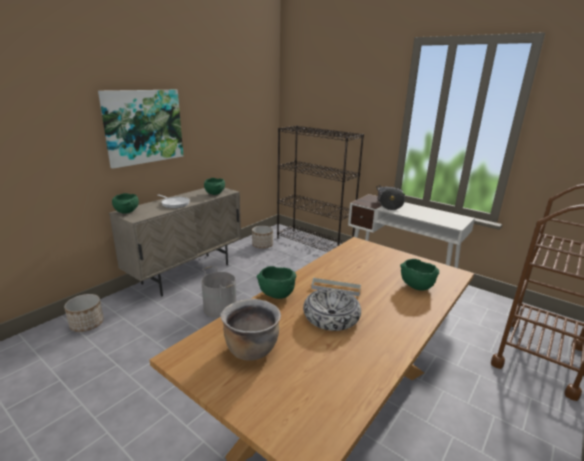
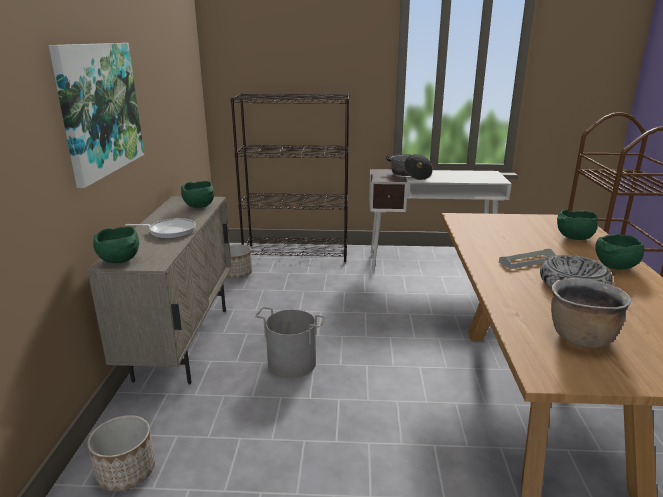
camera: 35 degrees left, 0 degrees up
green bowl [257,266,297,299] -> green bowl moved to [595,234,644,269]

